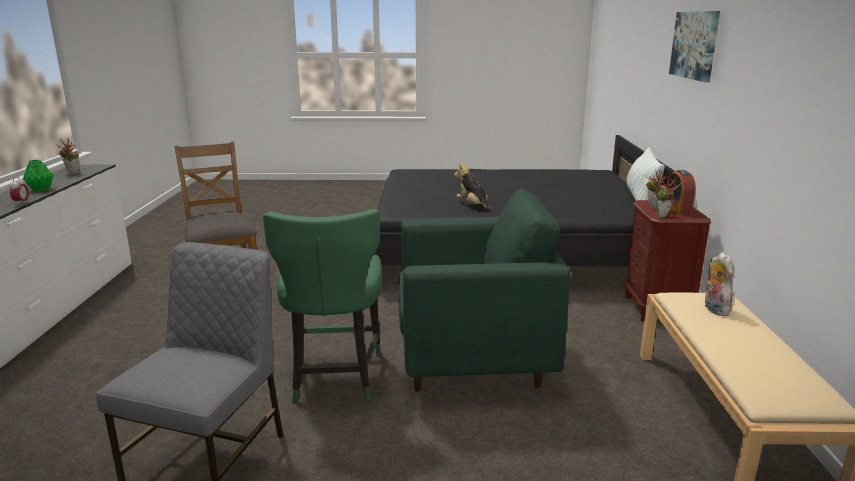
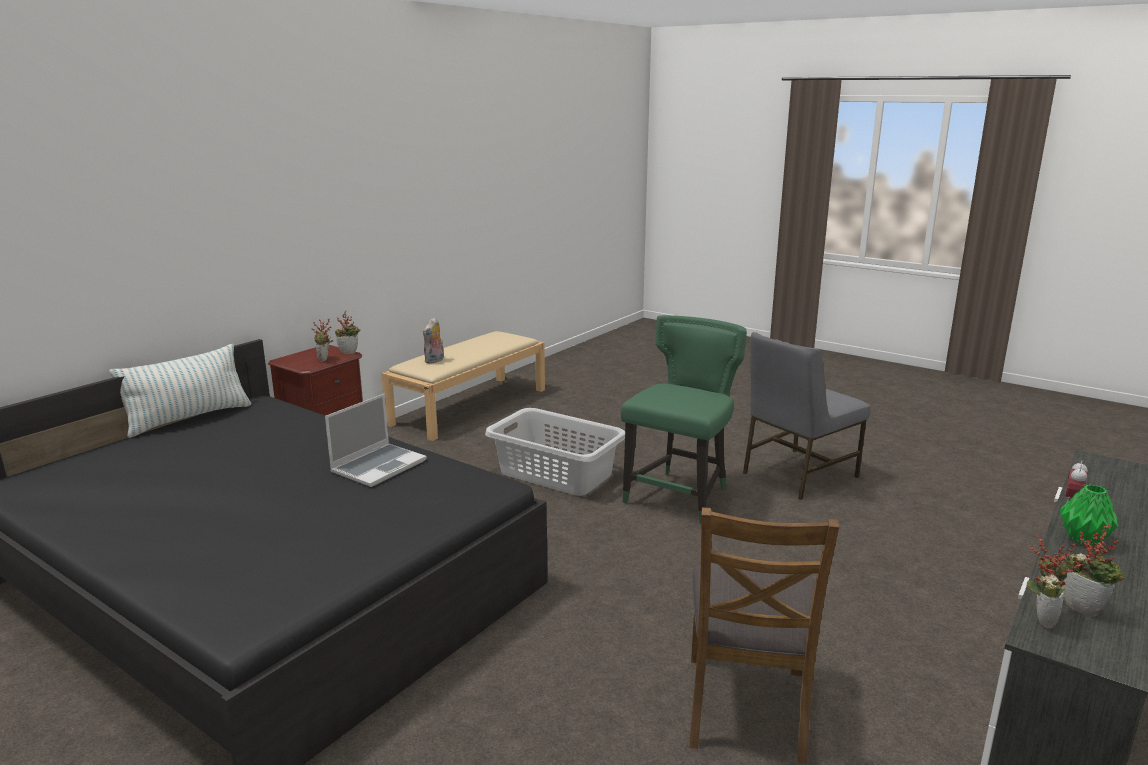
camera: 145 degrees left, 0 degrees up
green armchair [398,189,571,392] -> grey laundry basket [485,408,625,496]
plush toy [454,162,493,213] -> laptop [325,394,427,487]
alarm clock [667,170,696,215] -> none
picture [669,11,720,82] -> none
none -> potted plant [1027,536,1081,629]

